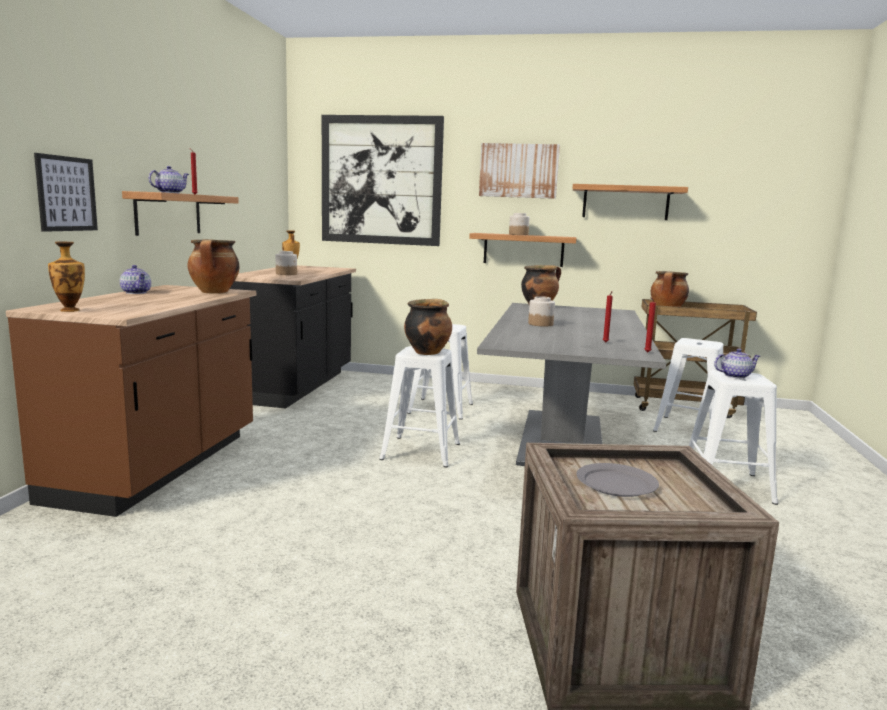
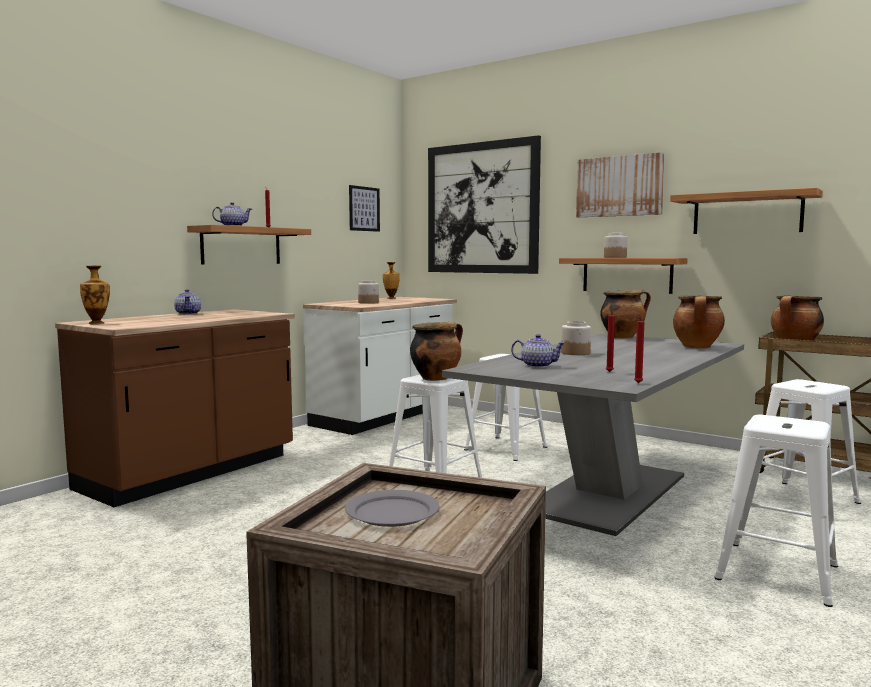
camera: 25 degrees right, 5 degrees down
picture [34,153,98,232] -> picture moved to [349,185,380,232]
cooking pot [187,239,239,294] -> cooking pot moved to [673,295,725,349]
black counter [230,265,356,409] -> white counter [303,297,457,435]
teapot [714,348,760,379] -> teapot moved to [511,334,566,368]

